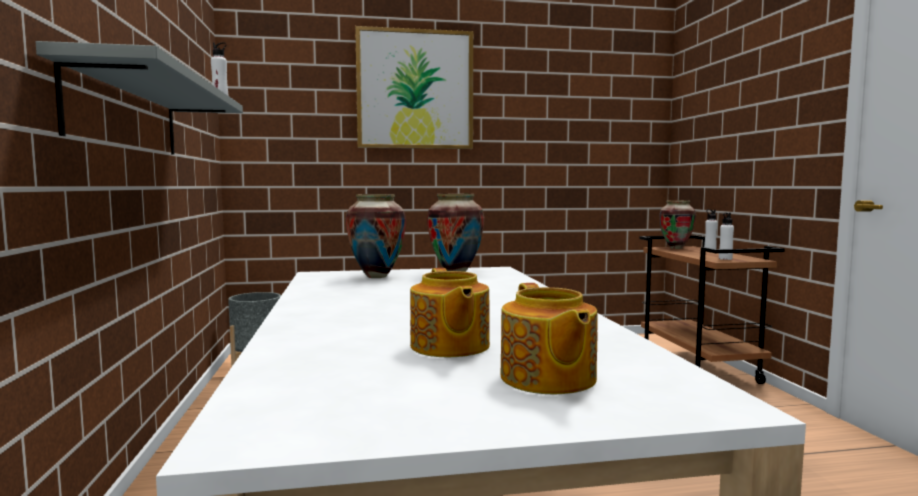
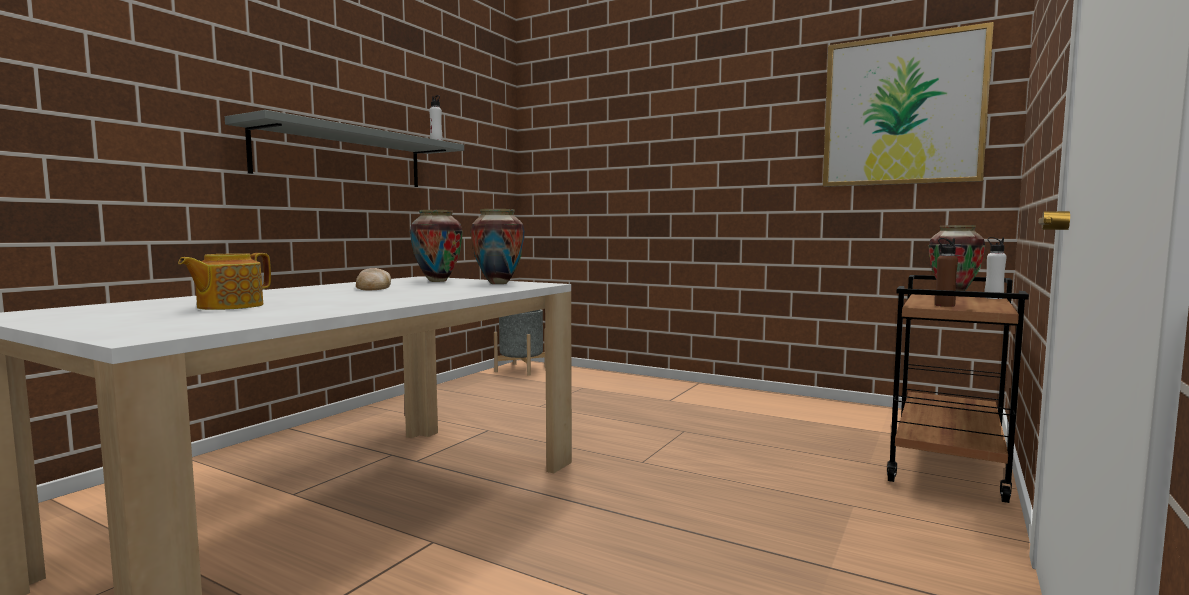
camera: 40 degrees right, 0 degrees up
picture [355,26,473,149] -> picture moved to [823,22,994,187]
teapot [500,283,598,394] -> none
white bottle [719,213,734,260] -> brown bottle [934,238,958,307]
none -> bread [356,268,391,290]

